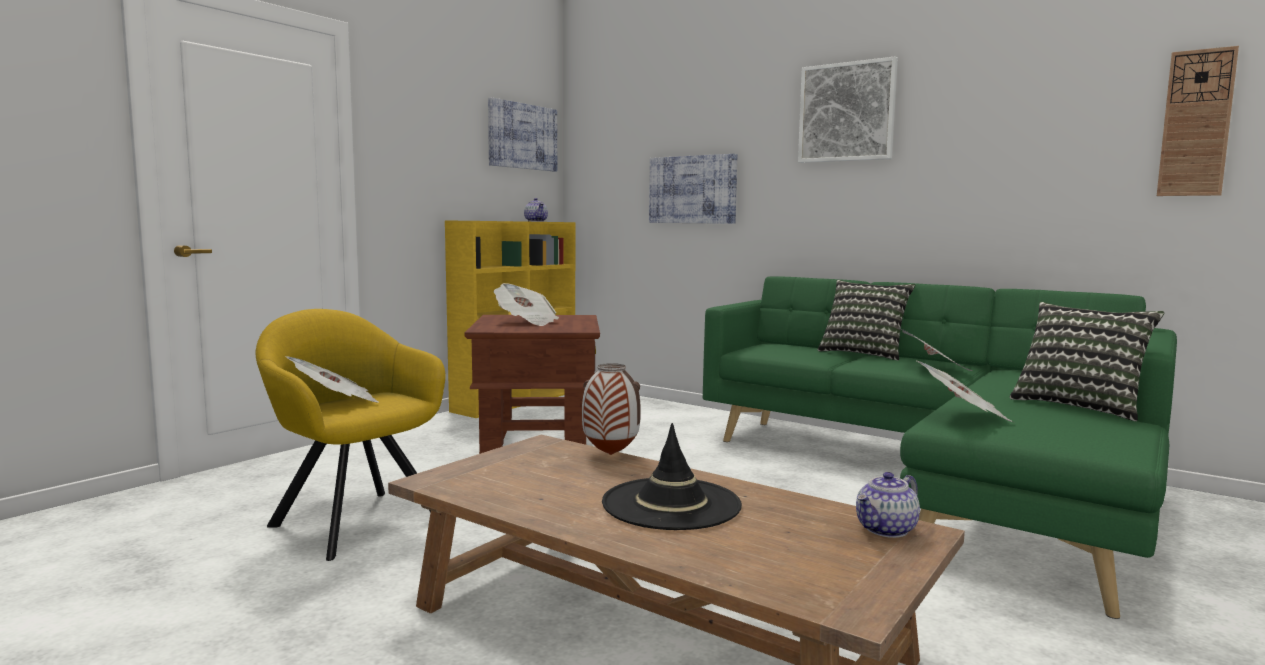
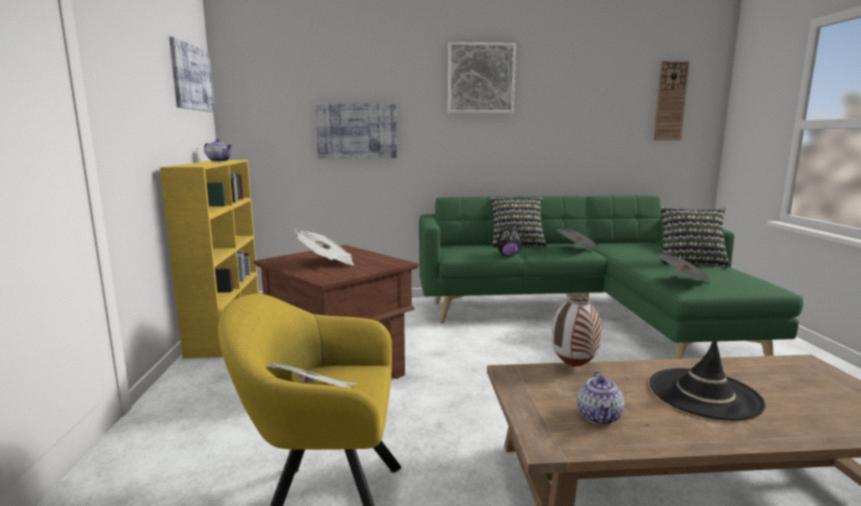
camera: 40 degrees left, 5 degrees up
teapot [856,472,920,538] -> teapot moved to [577,371,624,425]
none -> plush toy [497,226,522,256]

